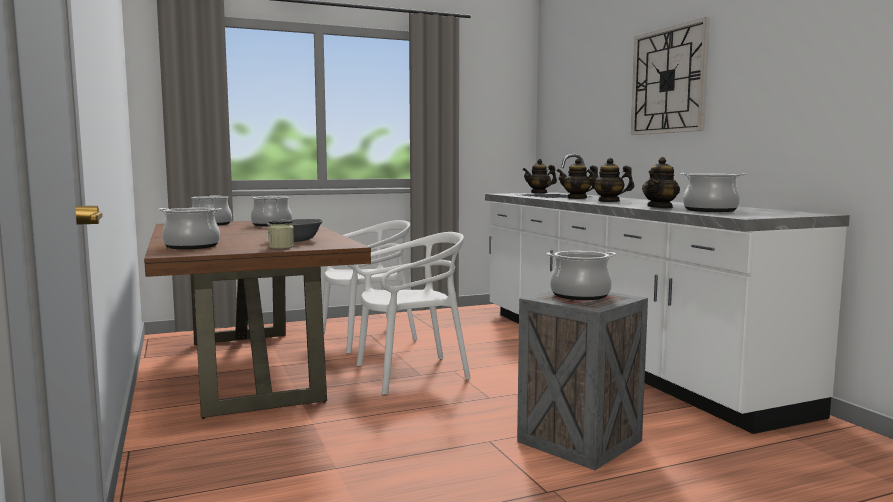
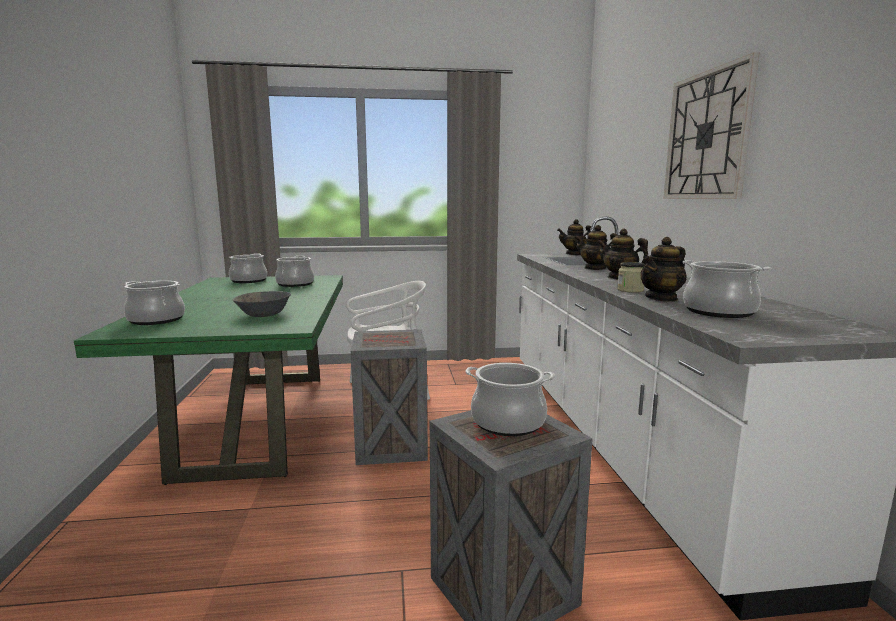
camera: 15 degrees right, 5 degrees up
brown dining table [144,219,371,419] -> green dining table [74,275,343,485]
jar [268,220,294,249] -> jar moved to [617,262,645,292]
white chair [354,232,471,395] -> crate [351,329,428,465]

